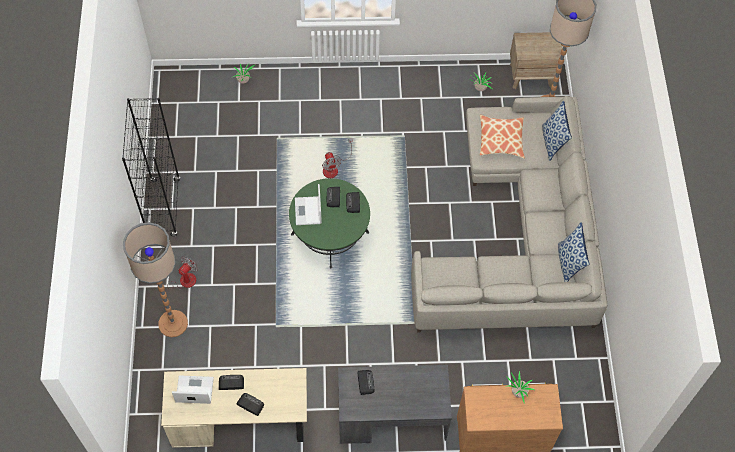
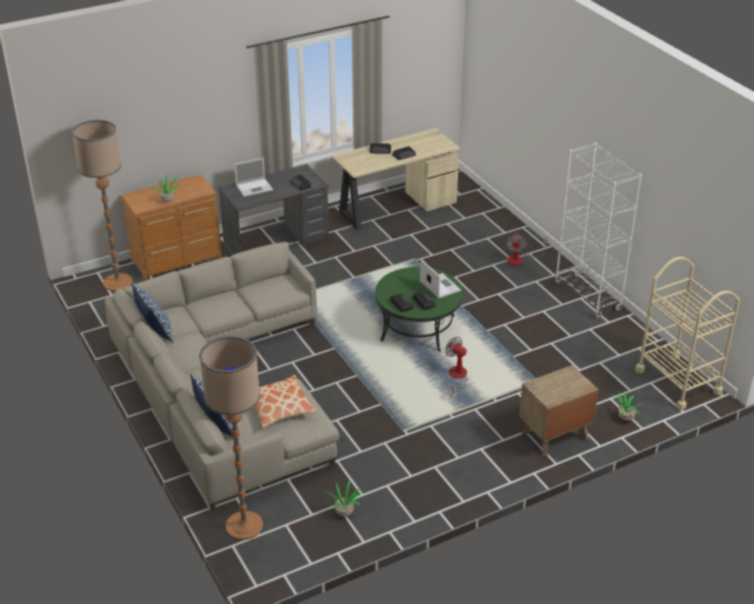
camera: 155 degrees right, 25 degrees down
black bookcase [122,98,180,236] -> white bookcase [555,142,642,318]
floor lamp [123,222,188,337] -> floor lamp moved to [72,120,133,291]
laptop [172,375,214,404] -> laptop moved to [234,158,273,197]
brown nightstand [510,32,563,89] -> brown nightstand moved to [519,365,599,456]
none -> beige cart [635,256,740,410]

